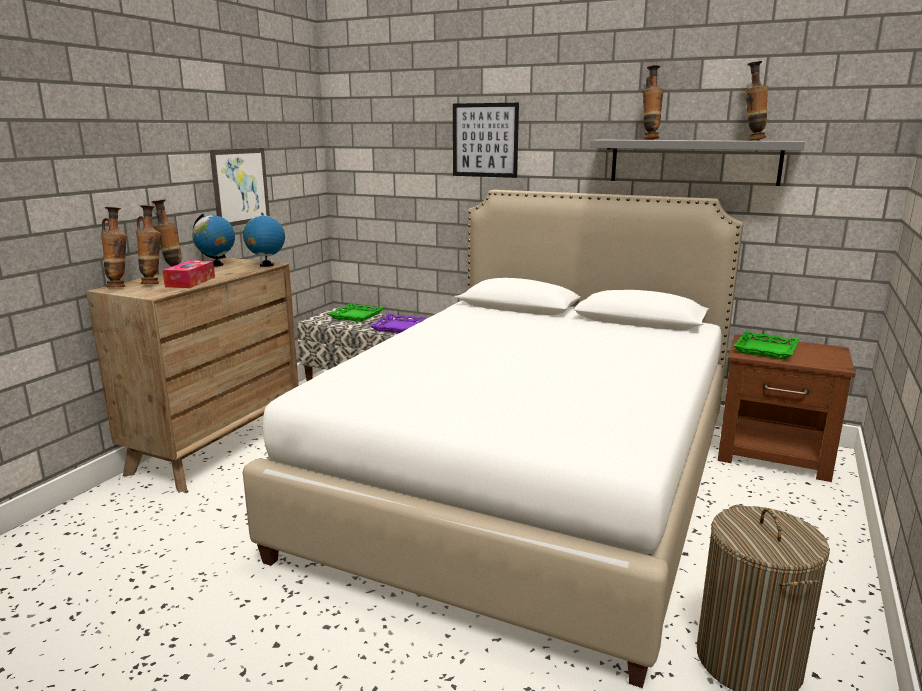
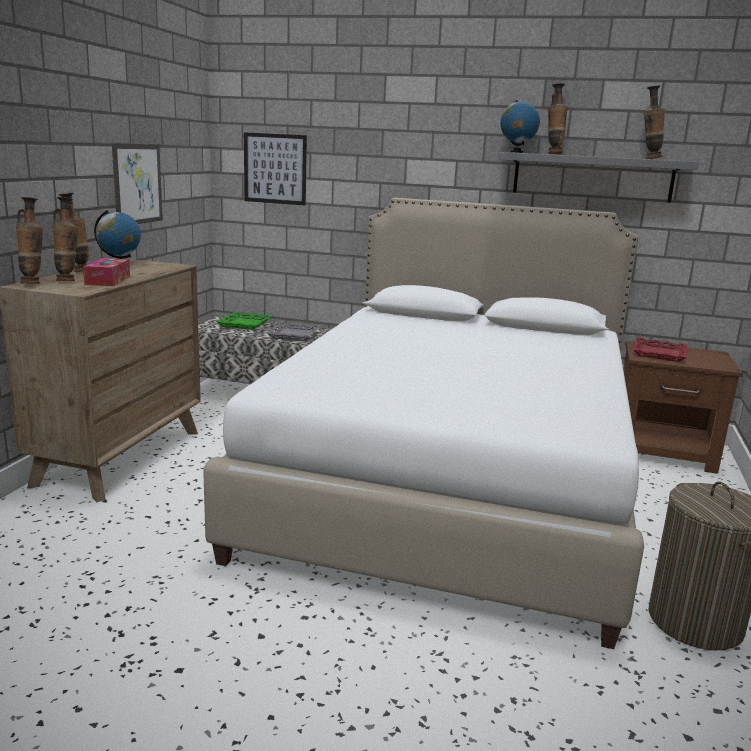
camera: 10 degrees left, 0 degrees up
globe [243,213,285,267] -> globe moved to [500,100,540,153]
purple tray [370,314,426,333] -> grey tray [267,322,321,341]
picture [453,103,519,178] -> picture moved to [244,132,307,205]
green tray [733,331,800,359] -> red tray [633,337,687,362]

